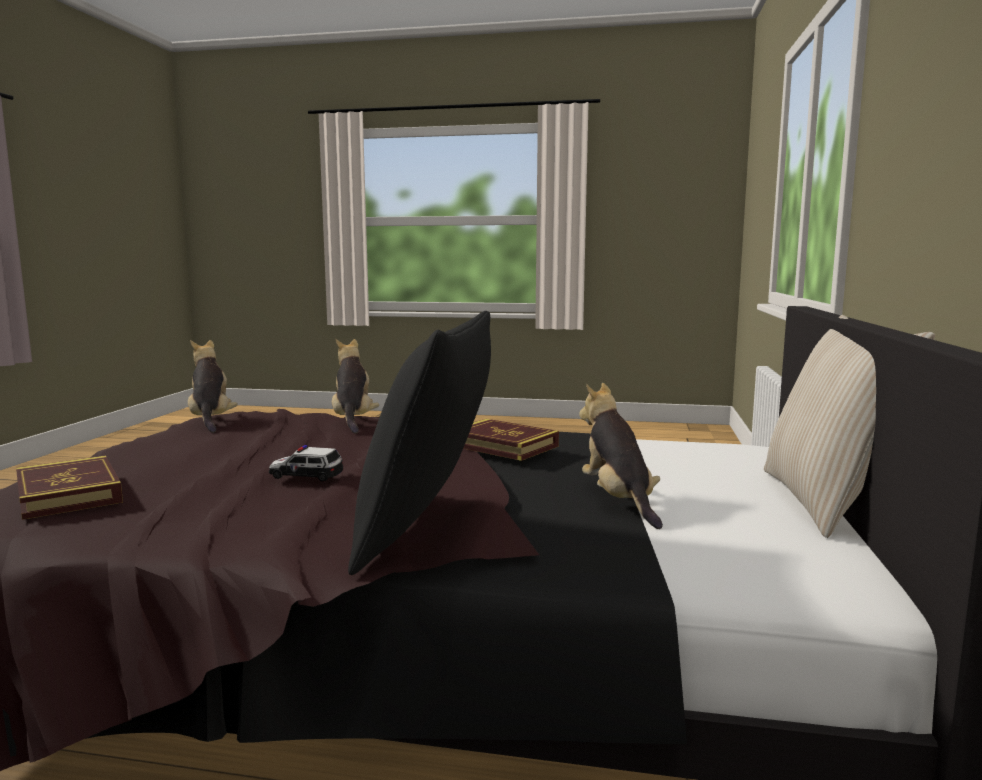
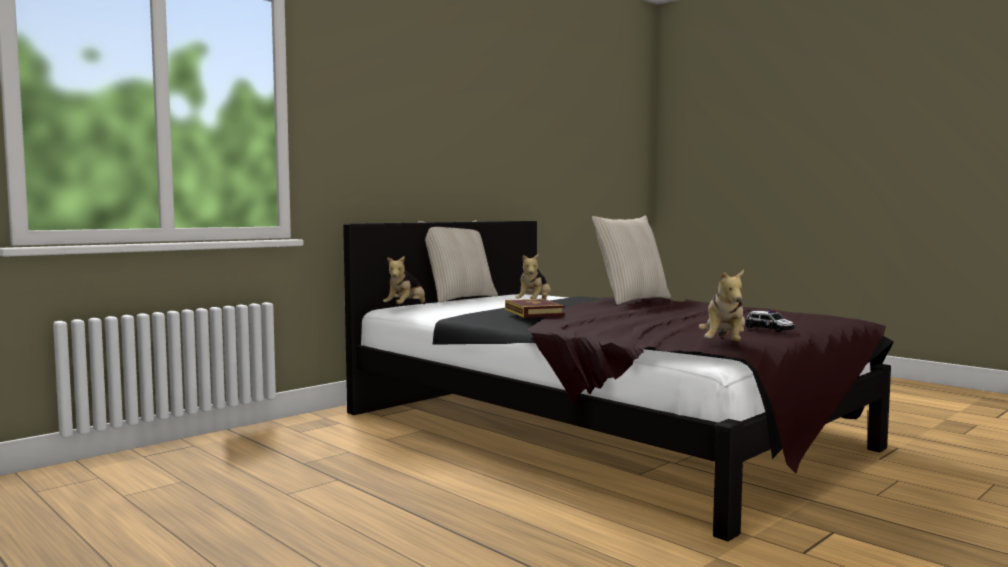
camera: 145 degrees left, 5 degrees down
book [16,456,123,520] -> none
toy car [269,445,343,482] -> toy car moved to [745,310,795,332]
plush toy [332,339,379,434] -> plush toy moved to [383,256,425,304]
black pillow [348,311,491,575] -> beige pillow [592,216,671,305]

